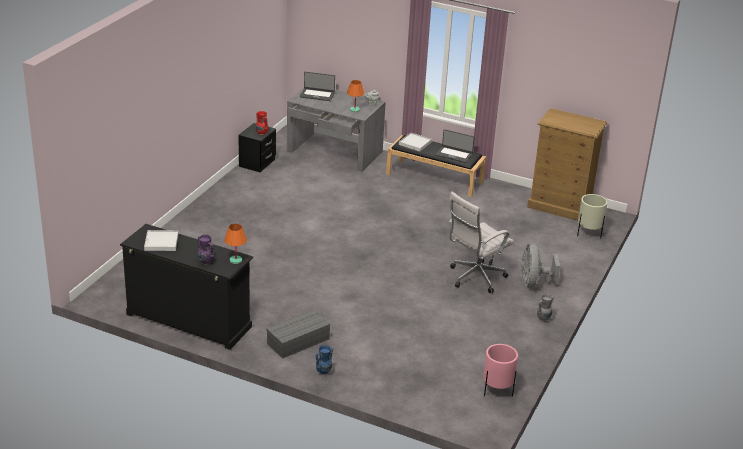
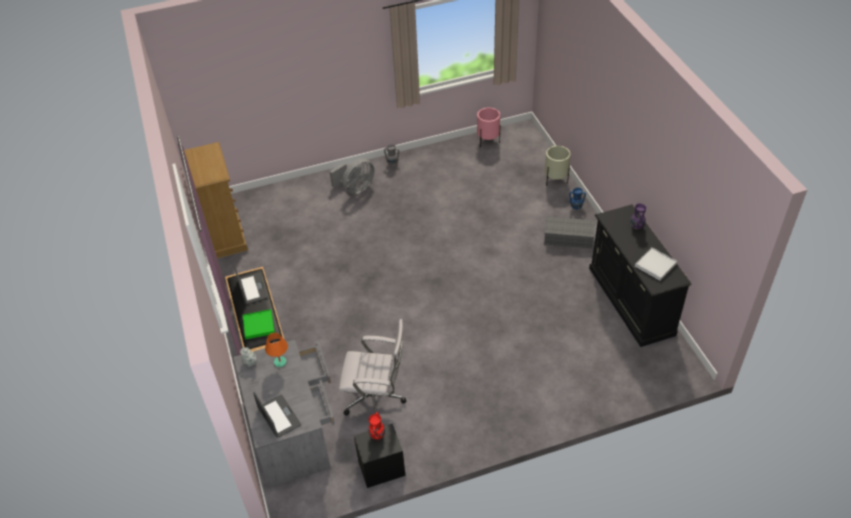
camera: 130 degrees left, 15 degrees up
orange table lamp [224,224,247,264] -> none
white tray [399,133,432,152] -> green tray [242,309,275,339]
white office chair [448,192,514,293] -> white office chair moved to [339,319,406,415]
beige planter [577,194,608,239] -> beige planter moved to [545,146,571,186]

